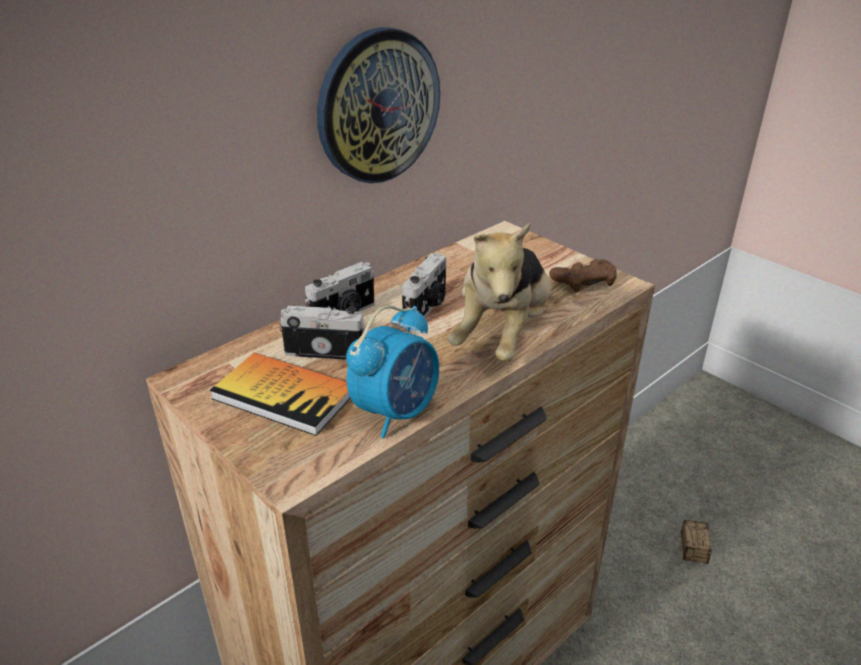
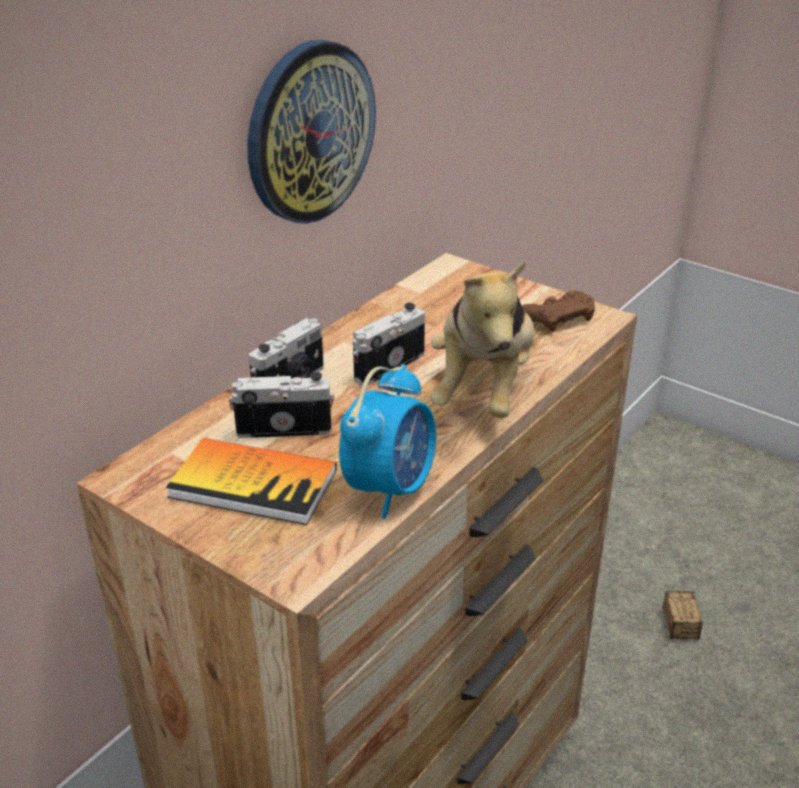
camera: 10 degrees left, 0 degrees up
camera [402,253,446,317] -> camera turned 150 degrees counterclockwise [353,303,425,386]

